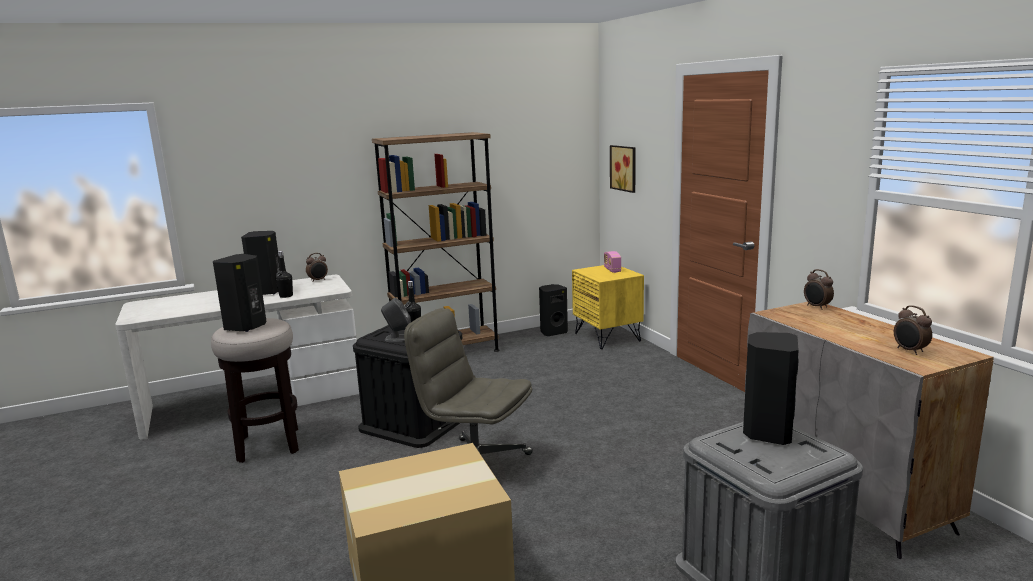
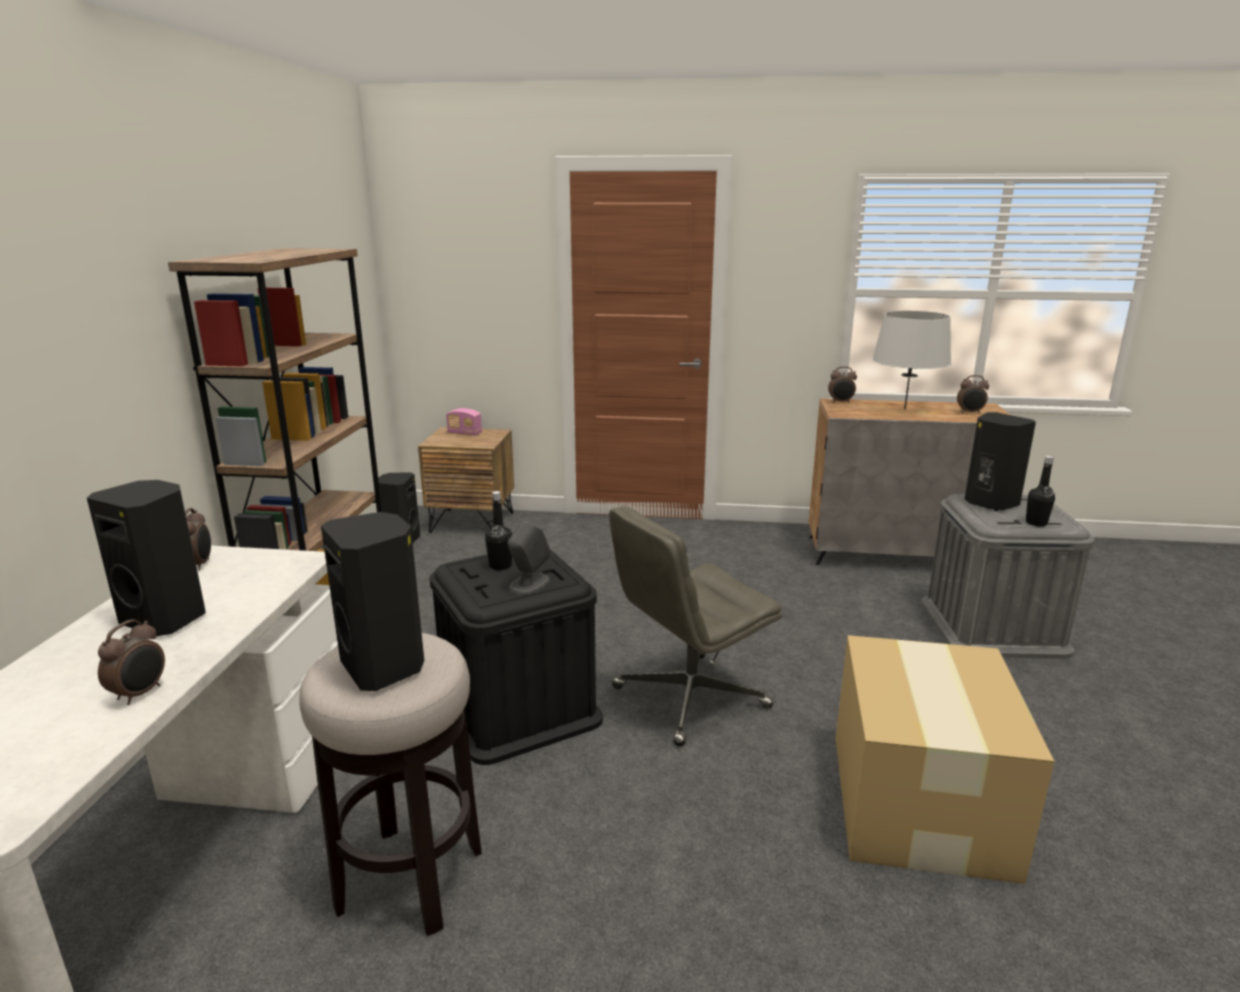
camera: 60 degrees left, 5 degrees up
black bottle [276,251,293,298] -> black bottle moved to [1026,456,1055,527]
yellow nightstand [572,265,644,349] -> brown nightstand [418,427,514,533]
picture [610,145,636,193] -> none
none -> alarm clock [98,619,165,705]
none -> grey table lamp [872,311,951,410]

